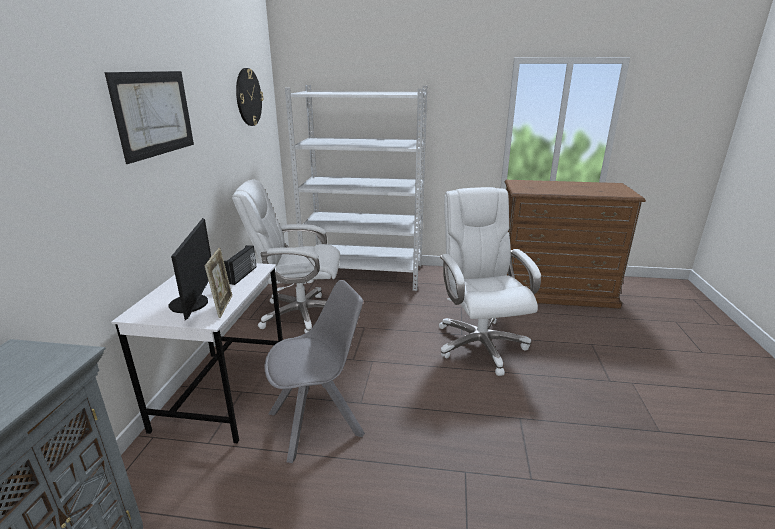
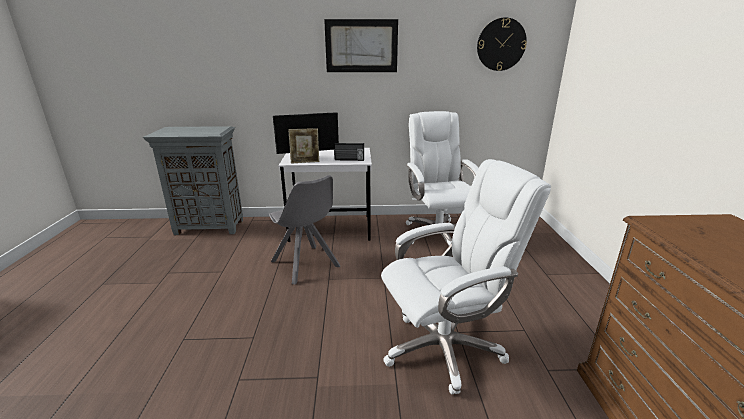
camera: 80 degrees right, 0 degrees up
white bookcase [285,85,427,291] -> none

